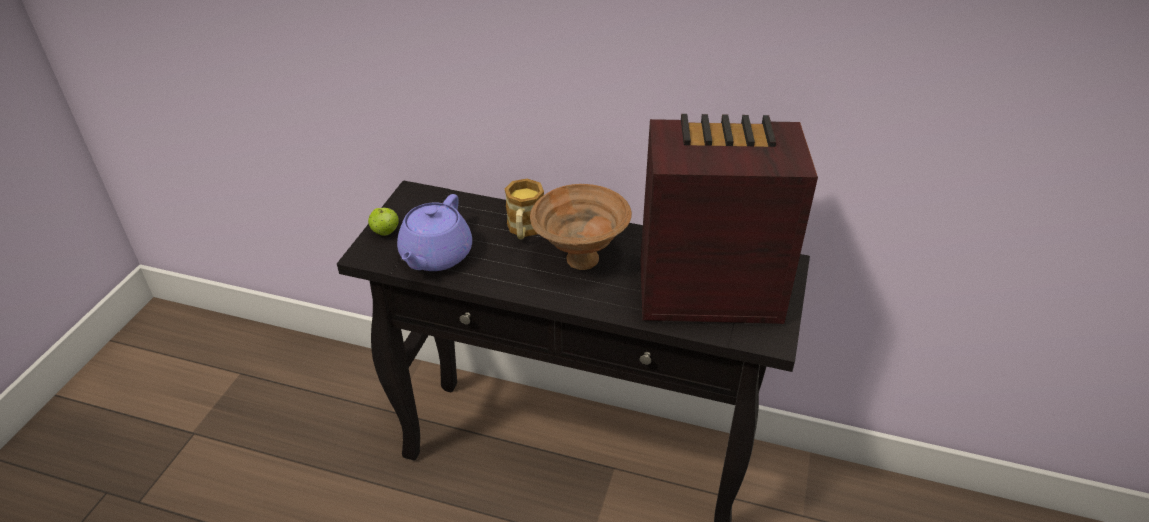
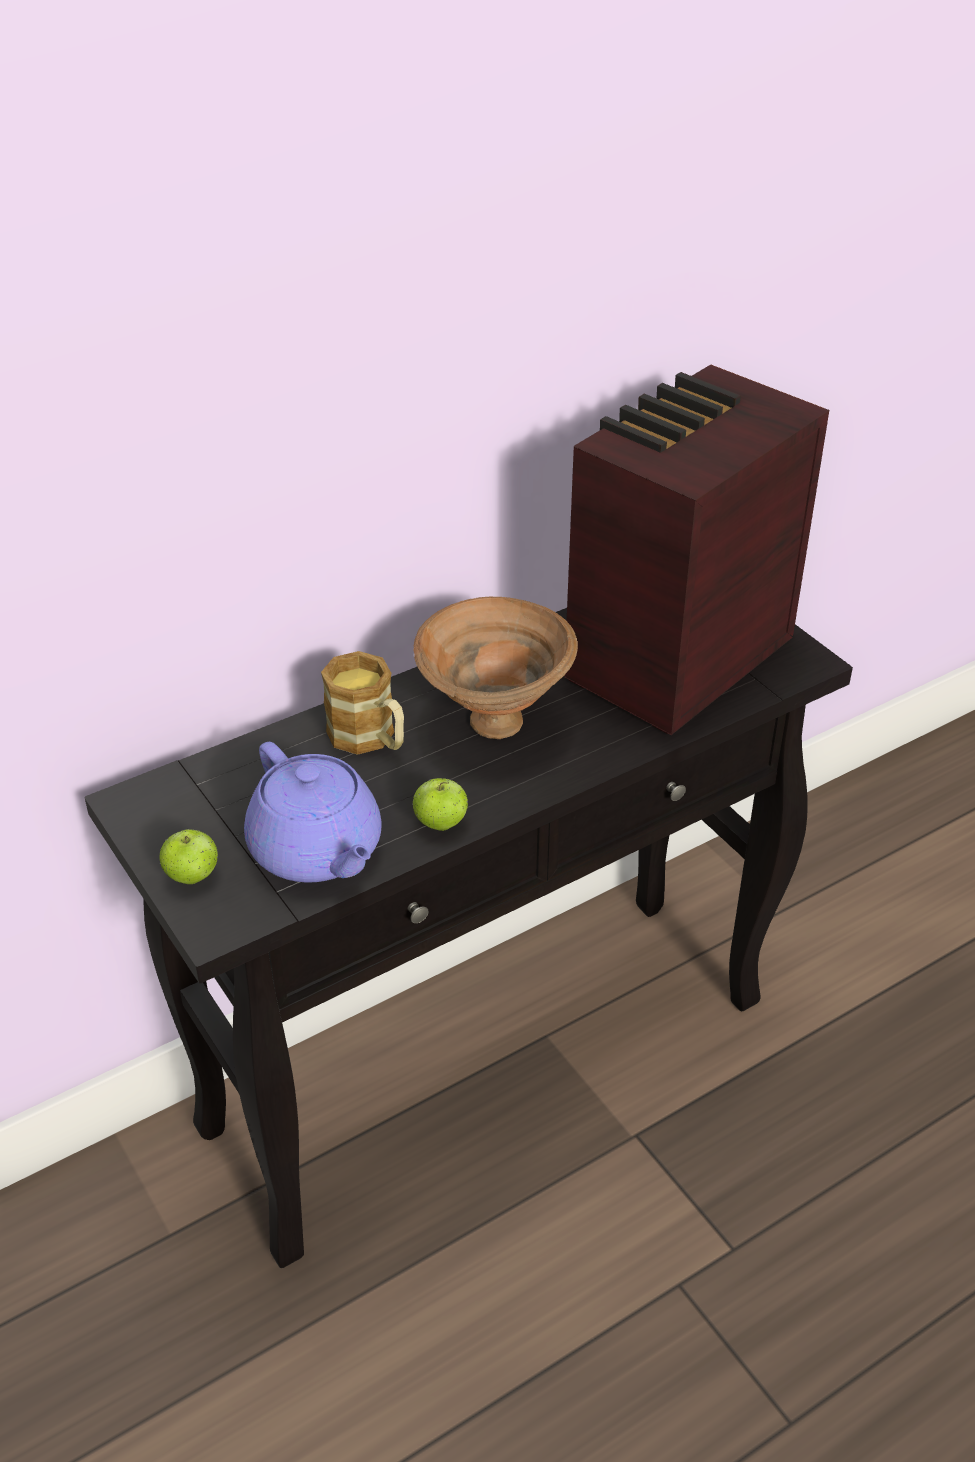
camera: 50 degrees left, 0 degrees up
none -> apple [412,778,468,831]

